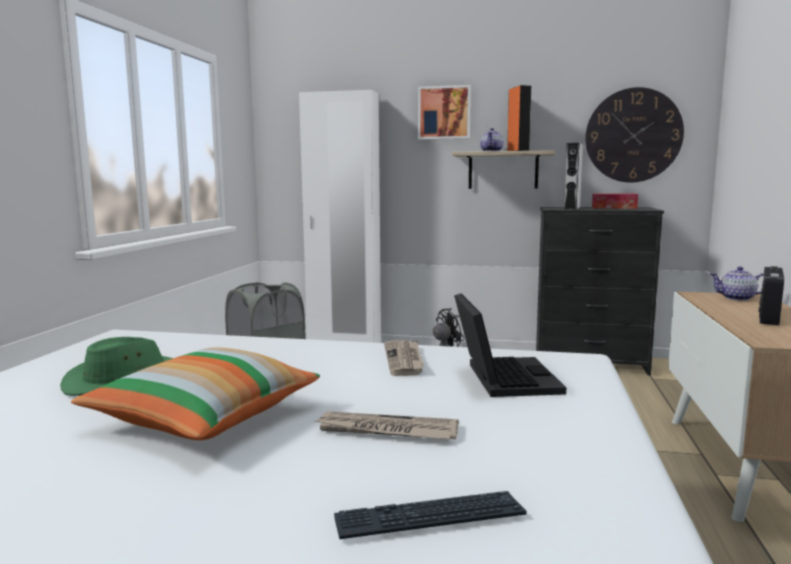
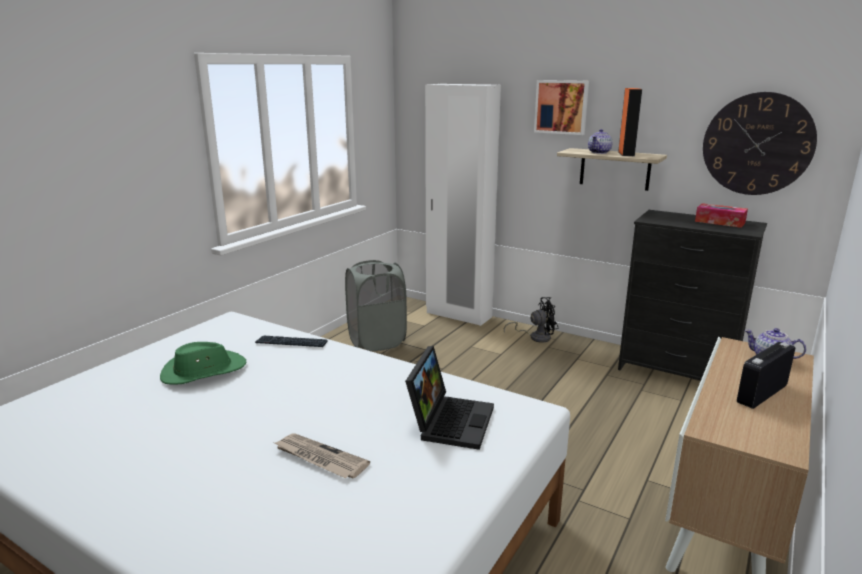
camera: 20 degrees right, 10 degrees up
pillow [71,347,320,440] -> none
keyboard [334,491,527,539] -> keyboard moved to [255,335,328,347]
newspaper [384,340,424,376] -> none
grey speaker [563,143,583,210] -> none

